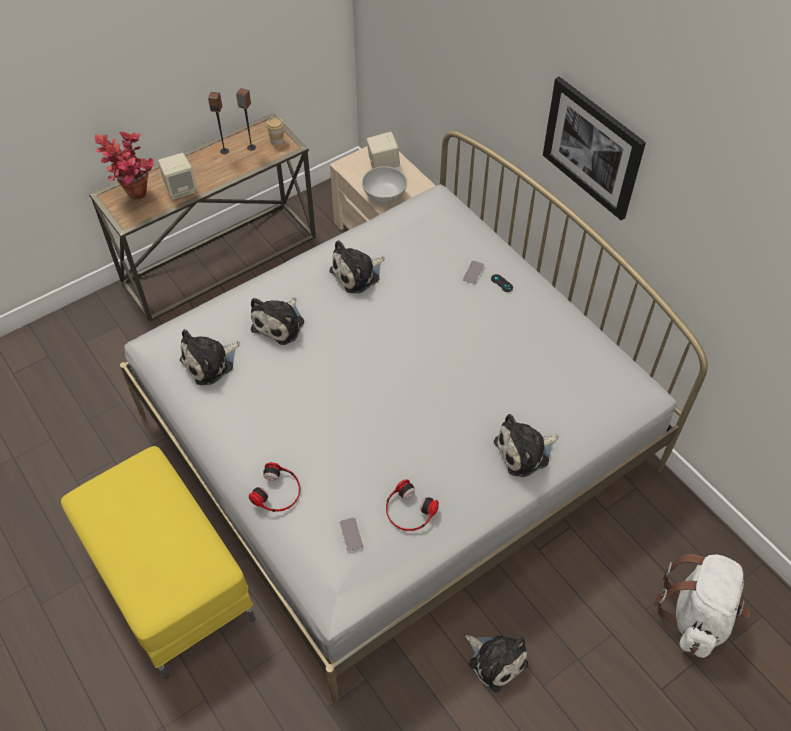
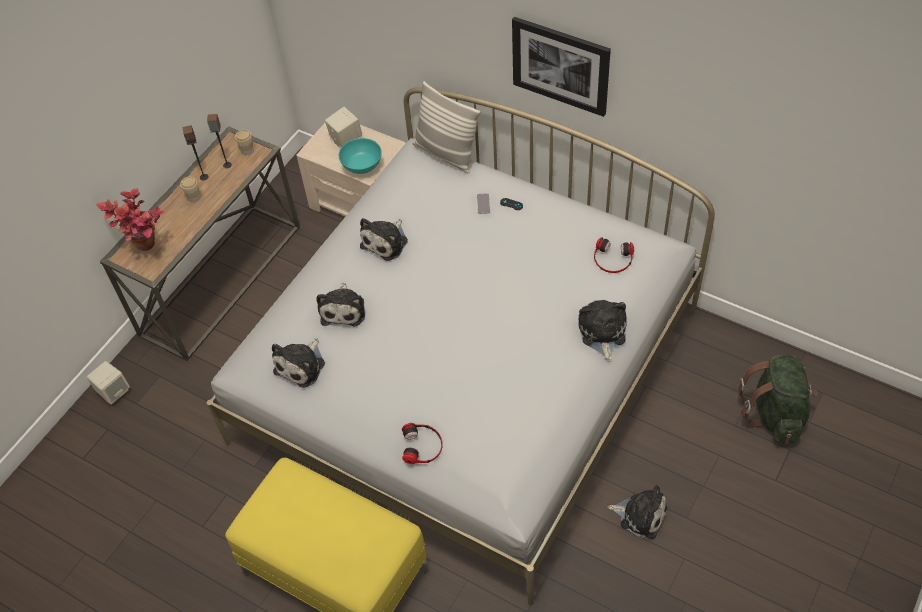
camera: 20 degrees left, 0 degrees up
beige speaker [158,153,197,200] -> beige speaker moved to [87,361,130,405]
phone [340,517,363,551] -> none
white bowl [362,166,407,204] -> turquoise bowl [339,138,382,174]
headphones [386,479,439,531] -> headphones moved to [594,237,634,273]
plush toy [494,414,558,477] -> plush toy turned 135 degrees clockwise [578,300,627,361]
white backpack [655,554,750,658] -> green backpack [738,354,817,444]
none -> cup [180,176,201,203]
none -> pillow [412,81,480,173]

